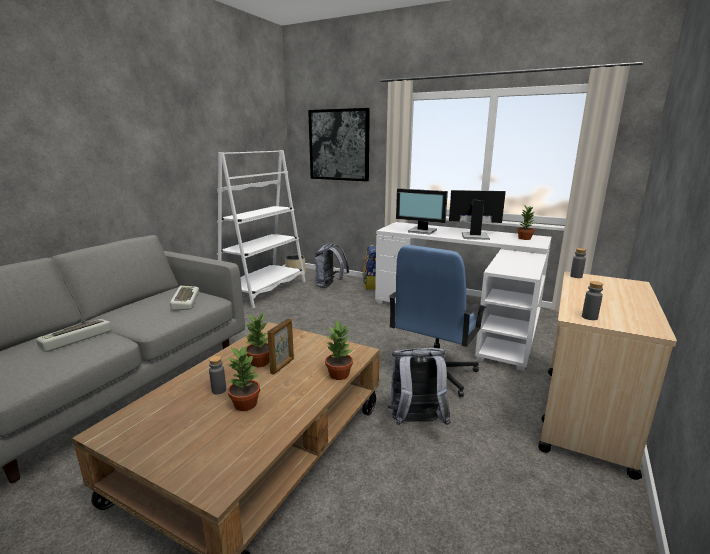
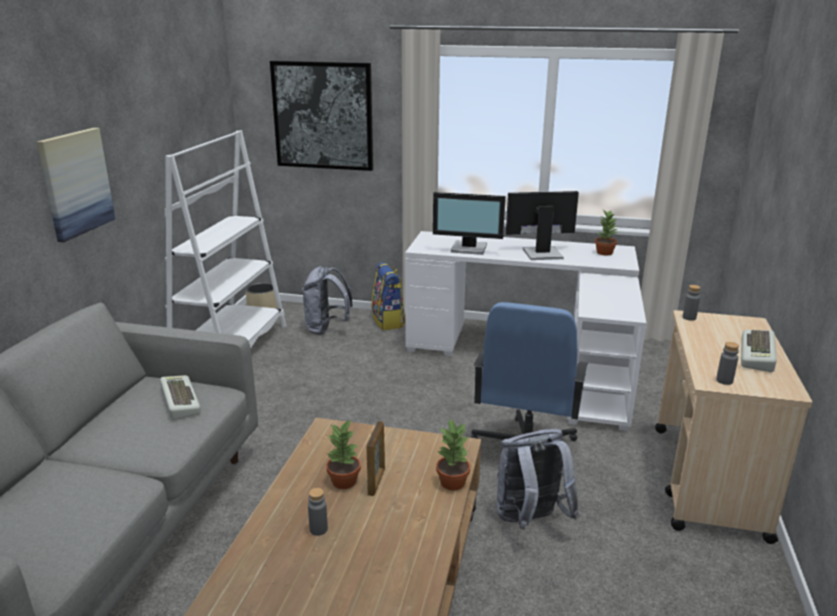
camera: 15 degrees left, 5 degrees up
keyboard [36,319,111,352] -> keyboard moved to [741,330,777,372]
potted plant [227,345,260,411] -> none
none -> picture [37,128,115,242]

